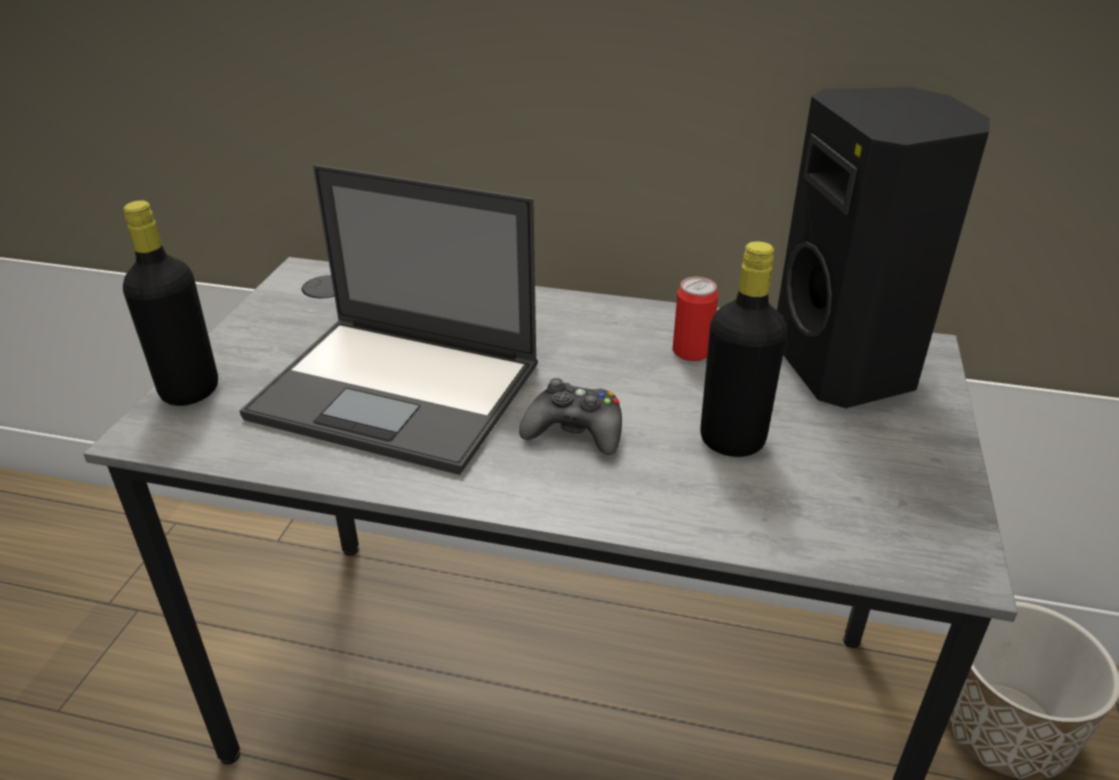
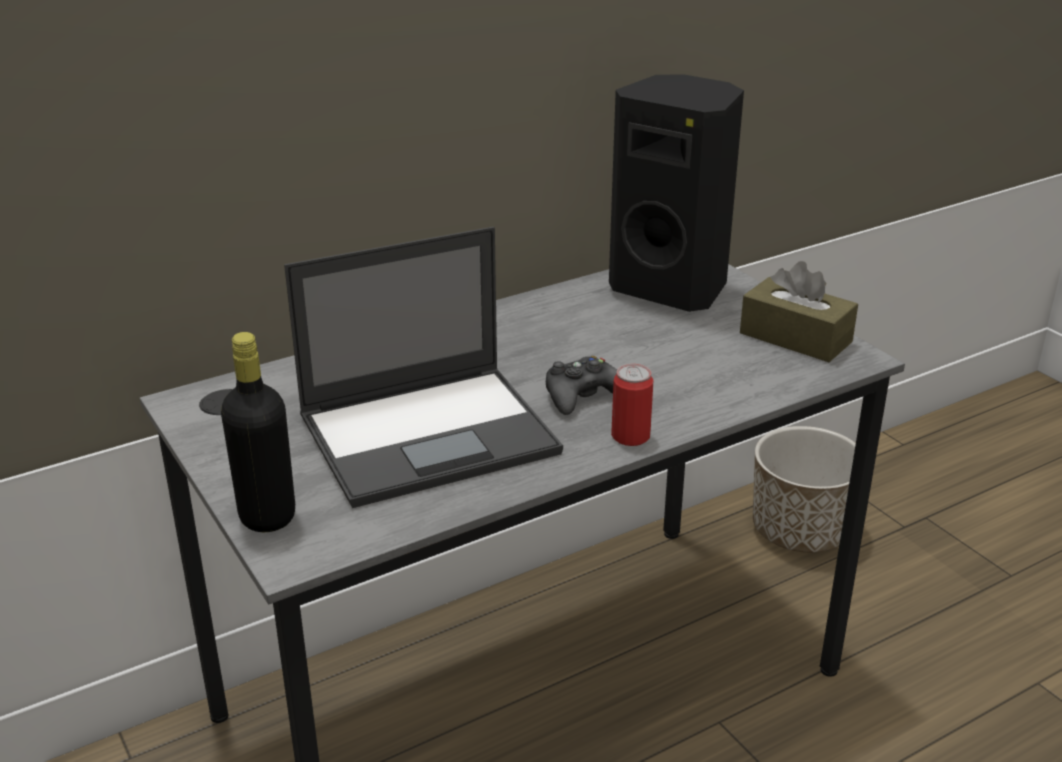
camera: 45 degrees left, 5 degrees down
can [672,277,718,361] -> can moved to [611,364,654,446]
black bottle [700,241,787,457] -> none
none -> brown tissue box [740,261,858,362]

